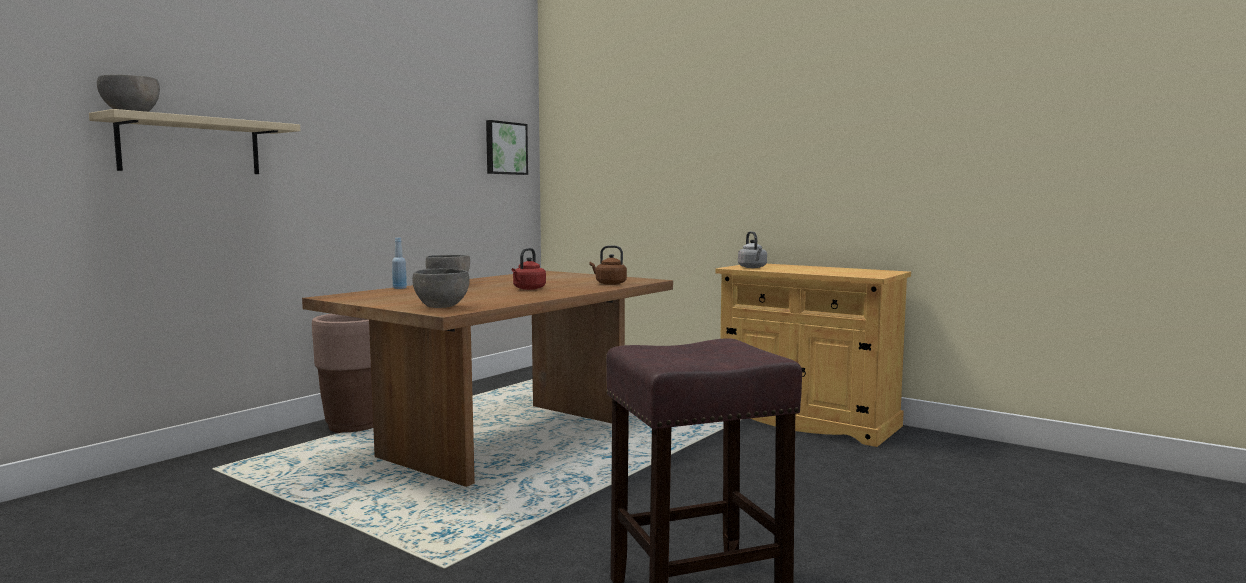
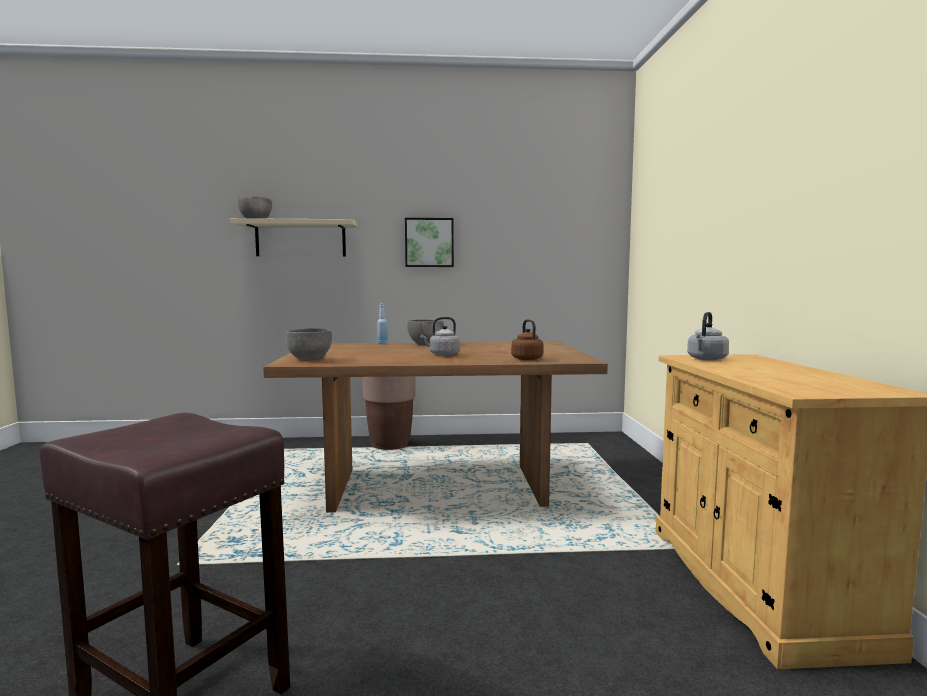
camera: 50 degrees right, 0 degrees up
picture [486,120,528,175] -> picture moved to [405,218,454,267]
red kettle [512,248,546,290] -> grey kettle [420,317,460,356]

